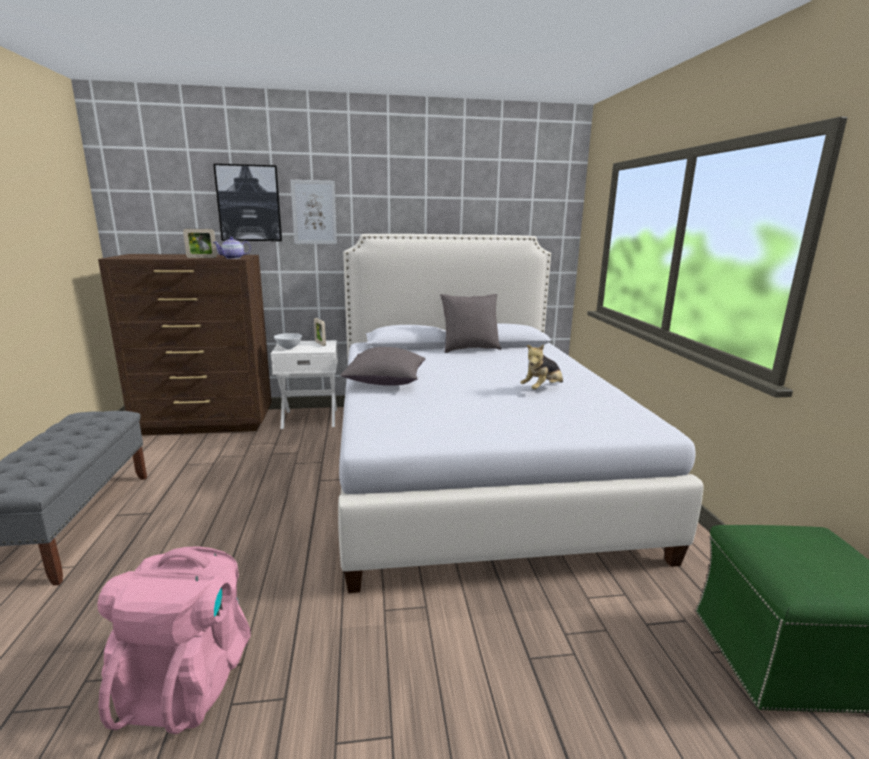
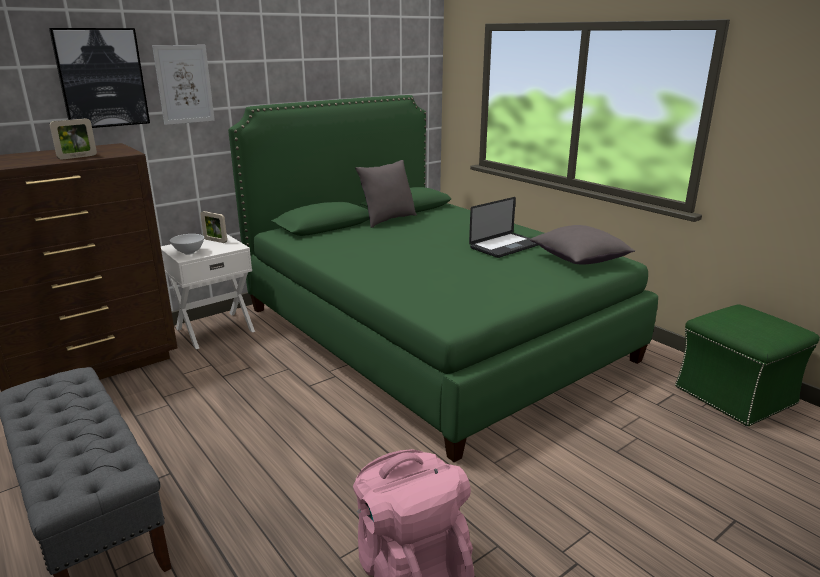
camera: 30 degrees left, 5 degrees up
teapot [213,237,251,259] -> none
white bed [338,234,704,593] -> green bed [228,95,658,462]
grey pillow [340,347,426,386] -> grey pillow moved to [530,225,635,265]
plush toy [520,344,563,389] -> laptop [469,197,538,258]

